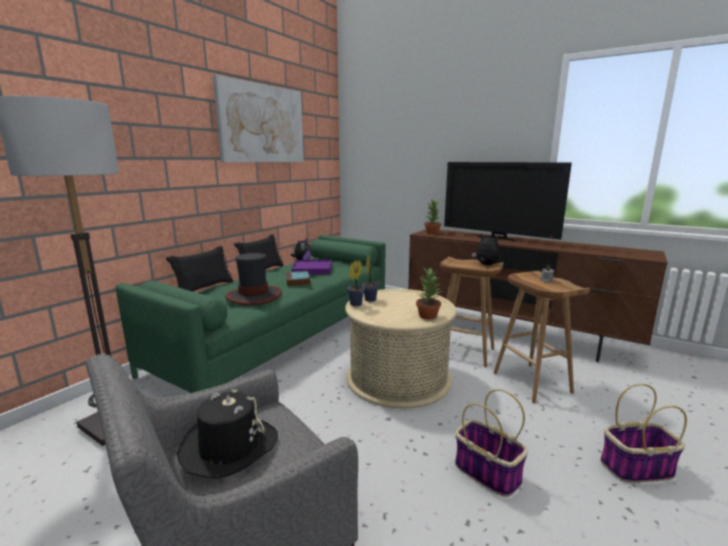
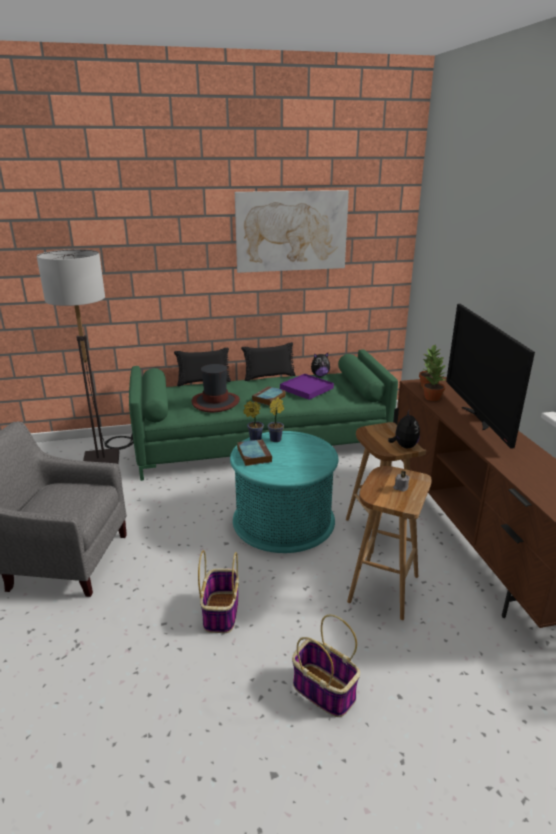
camera: 45 degrees right, 10 degrees up
black hat [176,389,278,479] -> none
beige coffee table [345,289,457,408] -> turquoise coffee table [230,431,339,553]
potted plant [416,267,442,319] -> potted plant moved to [423,355,446,401]
none -> book [237,439,272,466]

